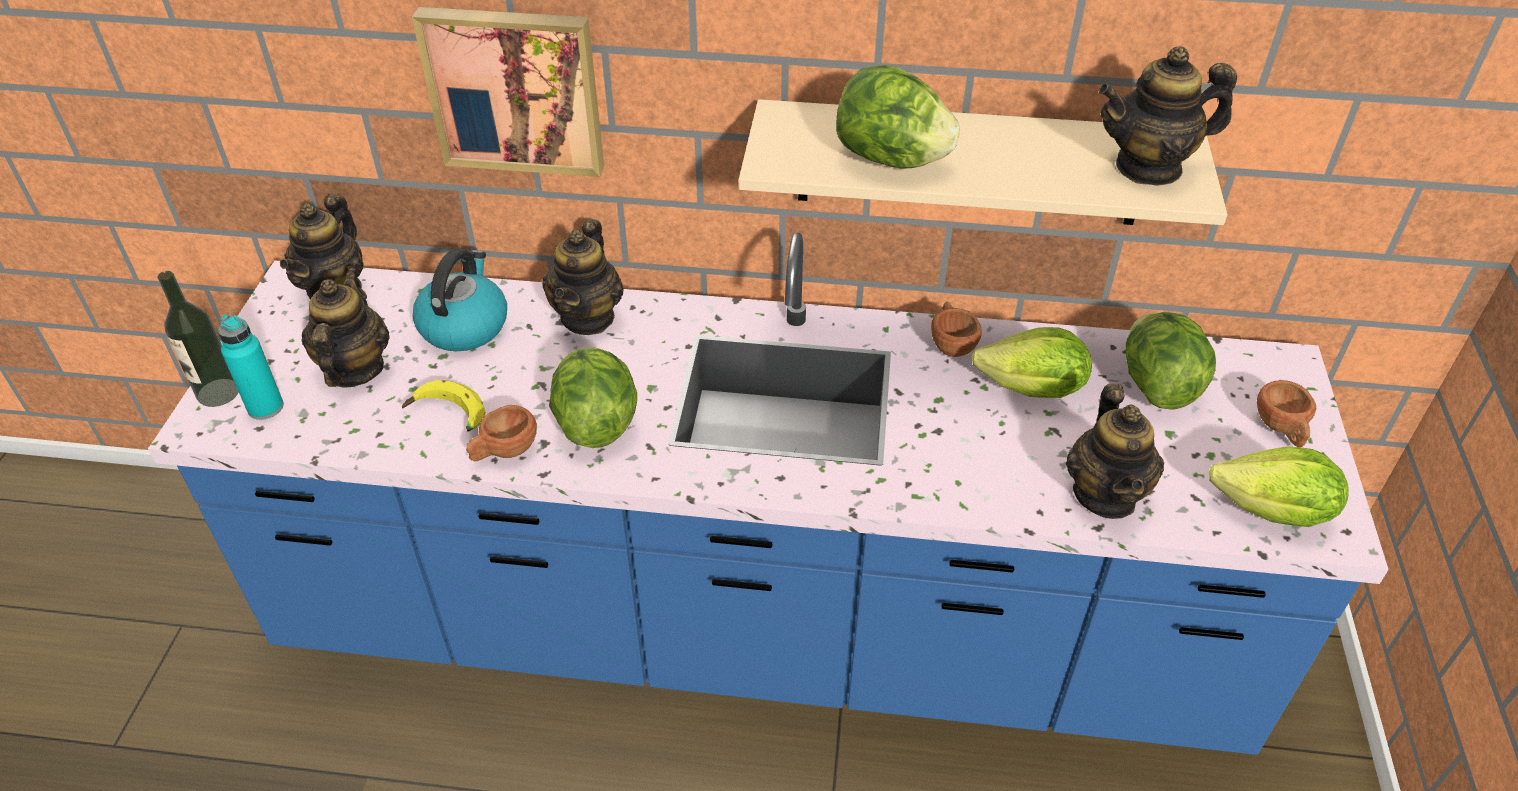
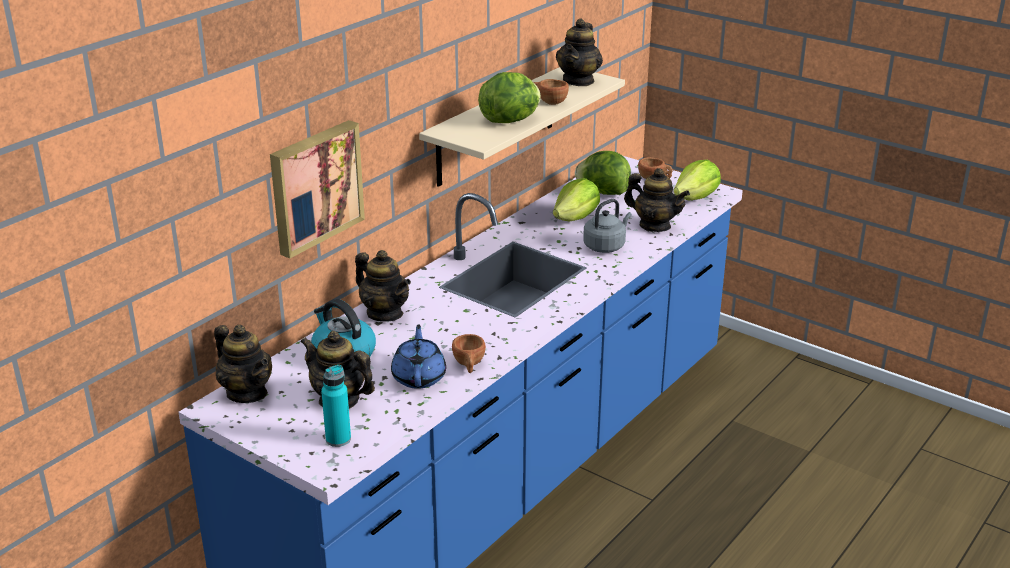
camera: 60 degrees left, 15 degrees down
bottle [157,271,239,407] -> none
banana [402,380,485,431] -> blue teapot [391,325,446,389]
lettuce [549,347,637,448] -> none
brown cup [931,302,982,357] -> brown cup moved to [533,79,569,105]
none -> grey kettle [583,199,632,253]

